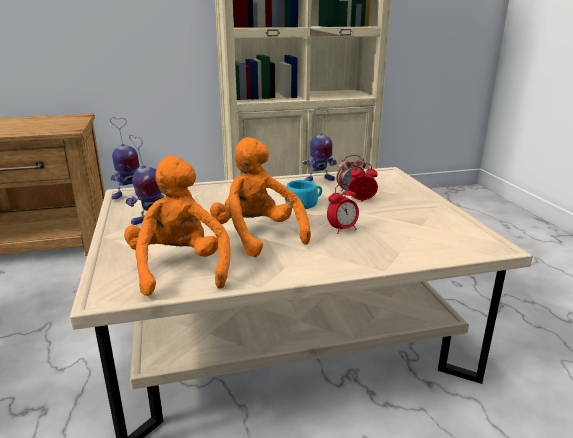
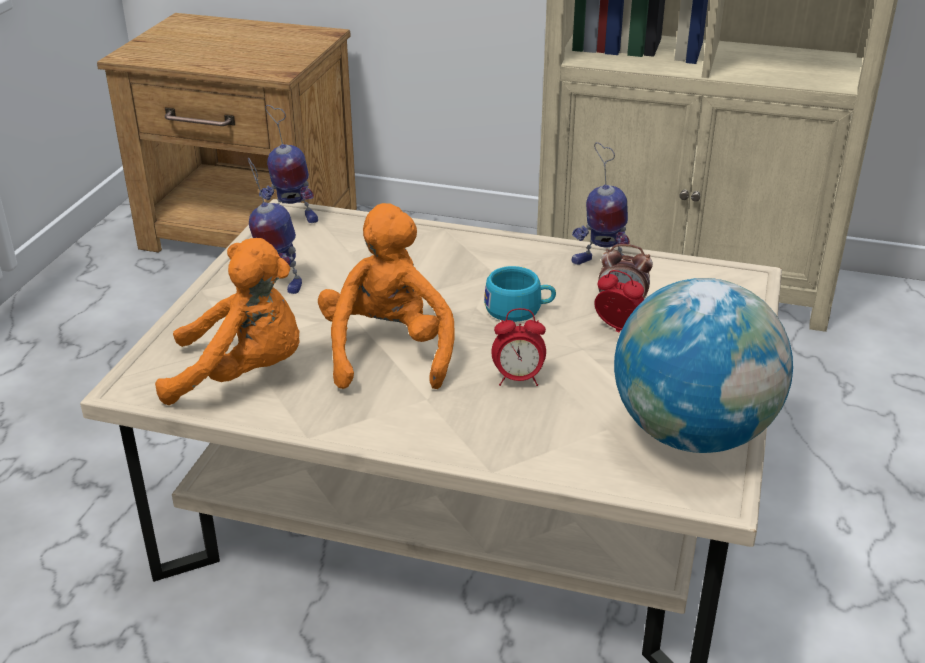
camera: 30 degrees right, 10 degrees up
orange plush toy [124,156,231,296] -> orange plush toy turned 75 degrees clockwise [155,238,300,405]
none -> globe [614,278,793,453]

